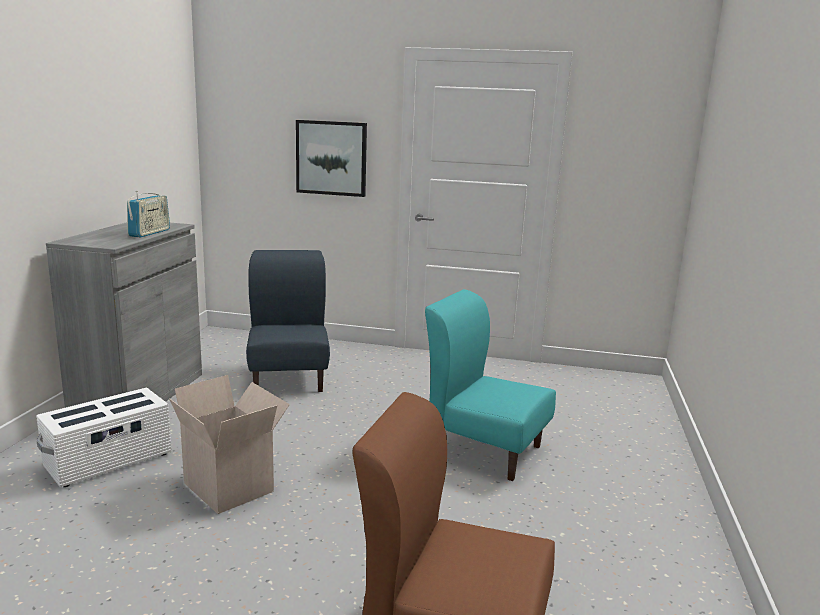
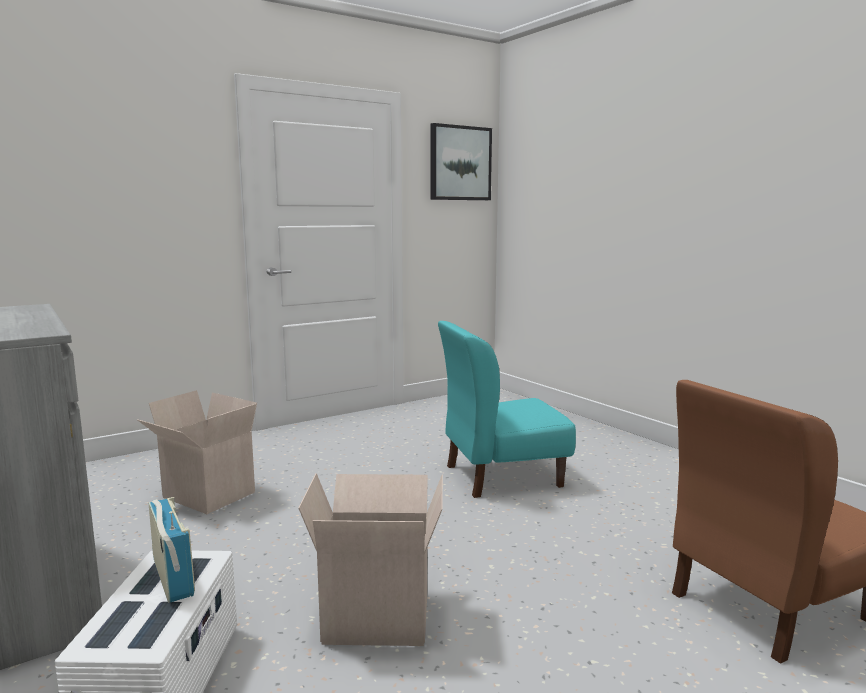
camera: 45 degrees left, 5 degrees down
radio [127,191,170,237] -> radio moved to [149,497,195,603]
blue chair [246,250,330,392] -> cardboard box [137,390,257,514]
picture [296,120,367,197] -> picture moved to [431,123,492,200]

